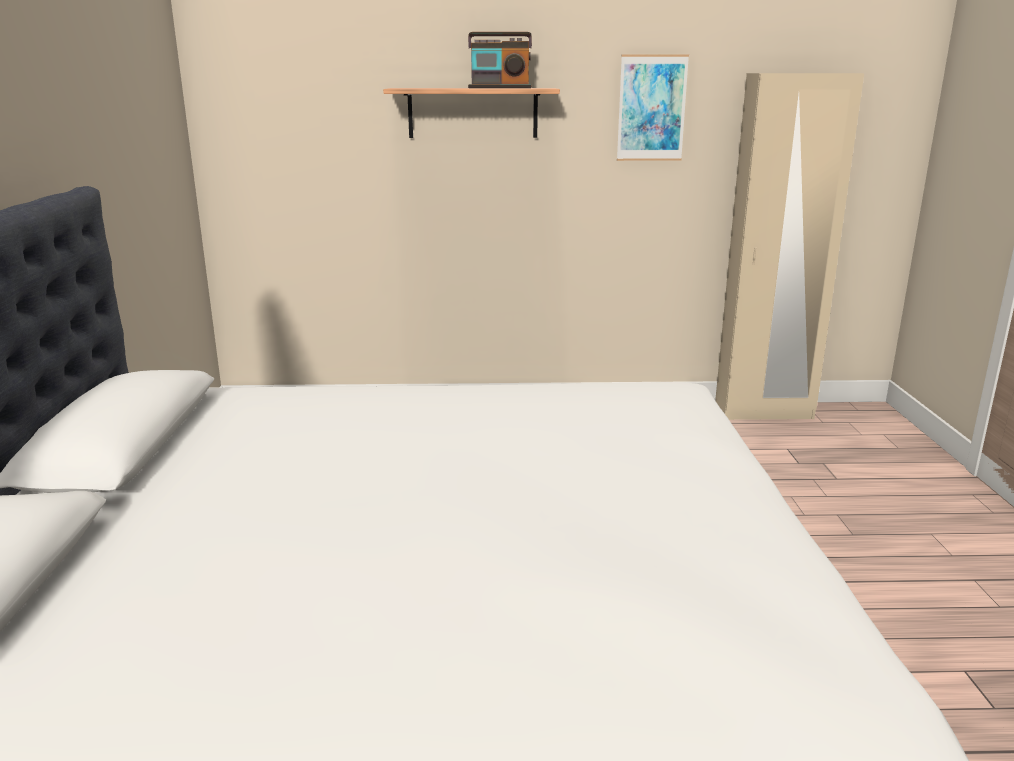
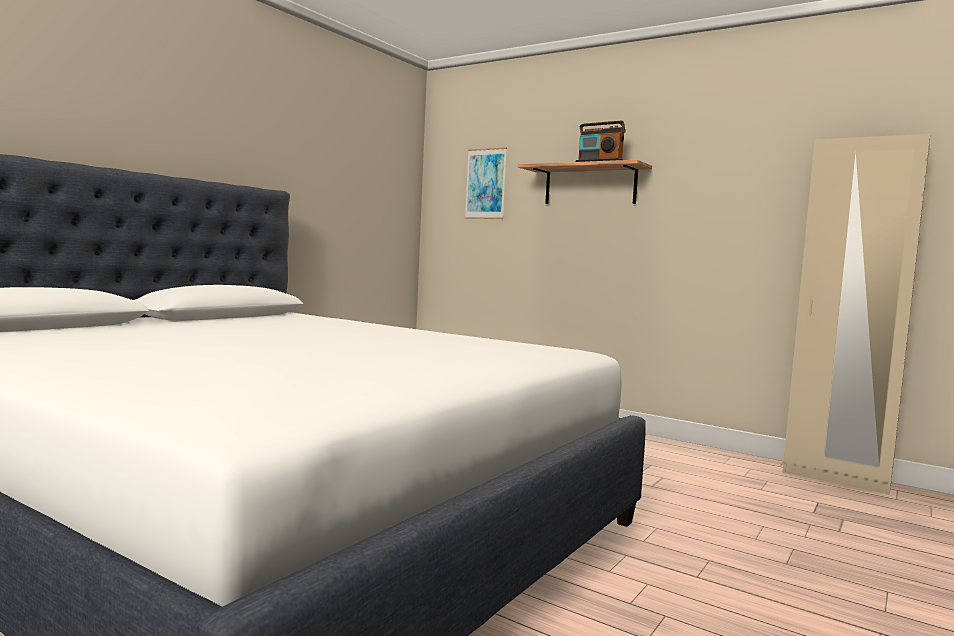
camera: 35 degrees right, 15 degrees down
picture [617,55,689,161] -> picture moved to [465,147,507,219]

